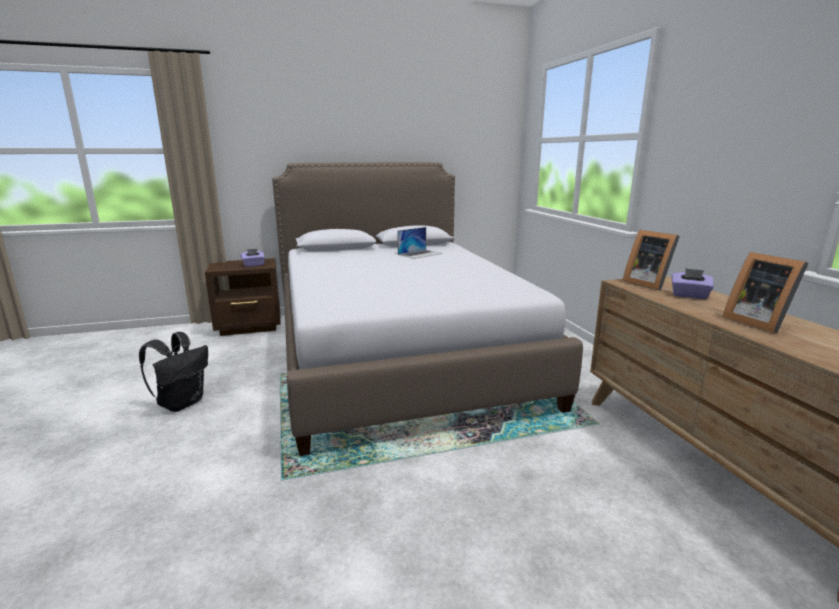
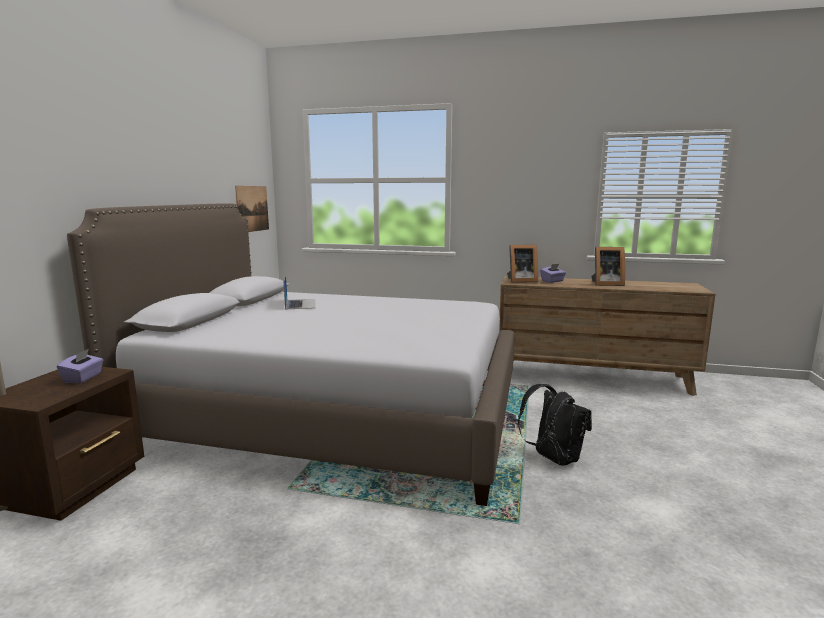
camera: 60 degrees left, 5 degrees down
black backpack [139,332,208,412] -> black backpack moved to [518,384,592,466]
none -> picture [235,186,269,232]

